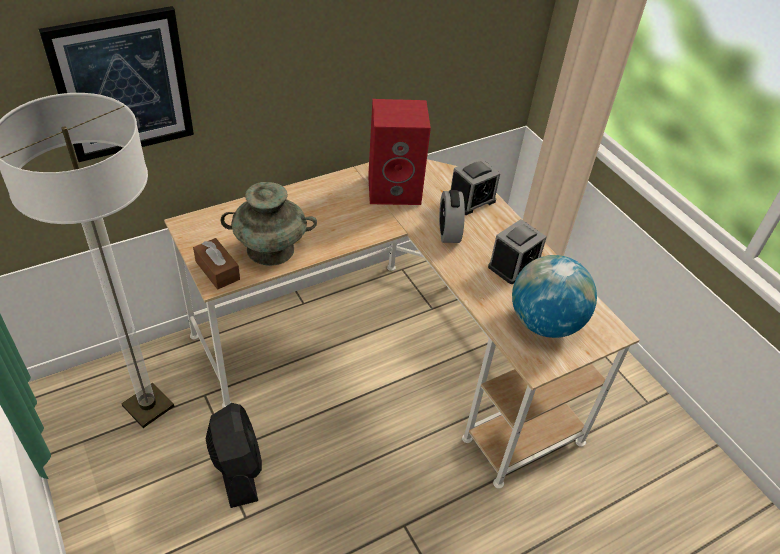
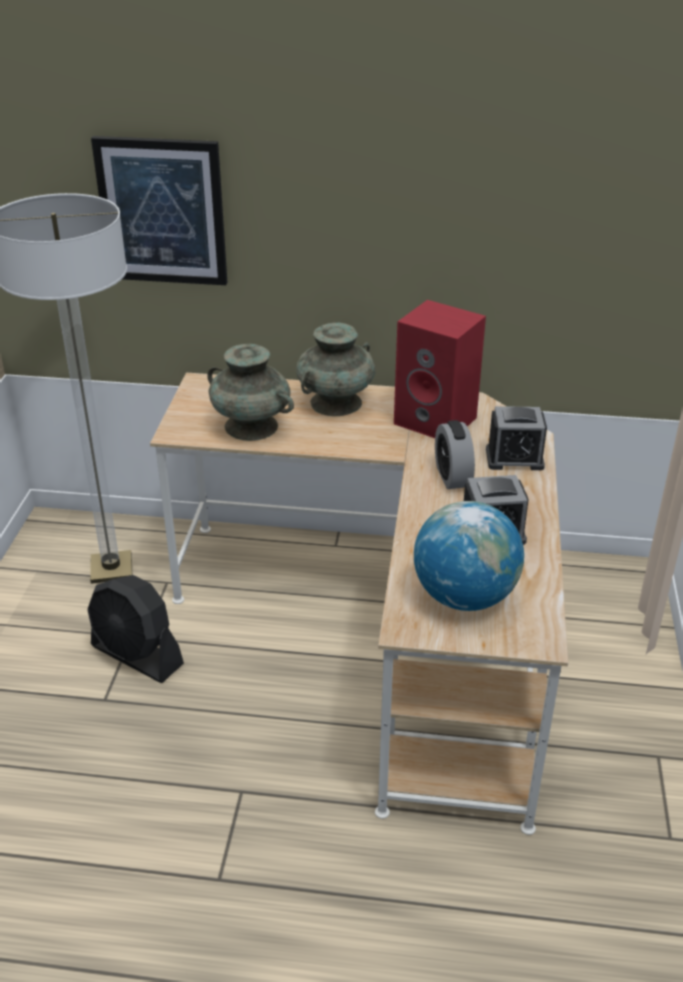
camera: 40 degrees right, 10 degrees down
brown tissue box [193,238,240,290] -> none
black fan [206,403,262,508] -> black fan turned 105 degrees clockwise [87,575,184,683]
alarm clock [439,190,465,243] -> alarm clock turned 45 degrees counterclockwise [435,420,475,489]
none -> turquoise vase [296,323,376,416]

